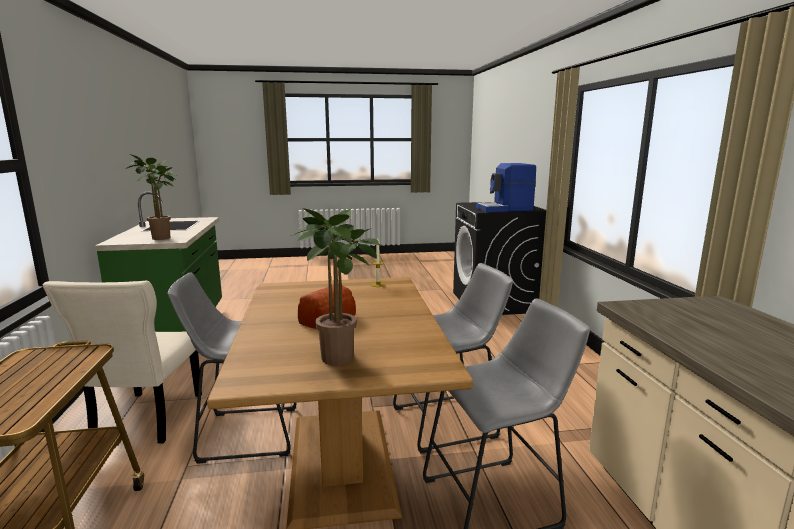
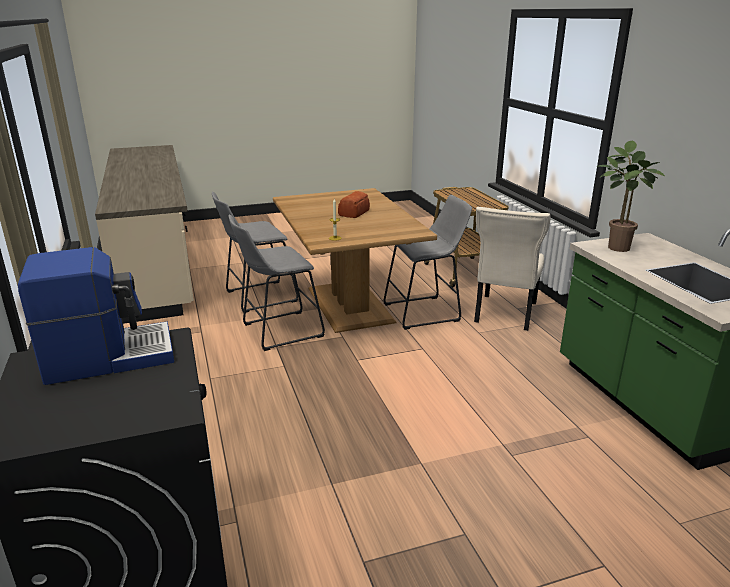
camera: 170 degrees right, 10 degrees up
beige chair [43,281,202,444] -> beige chair turned 150 degrees counterclockwise [474,207,551,331]
potted plant [291,208,382,365] -> none

